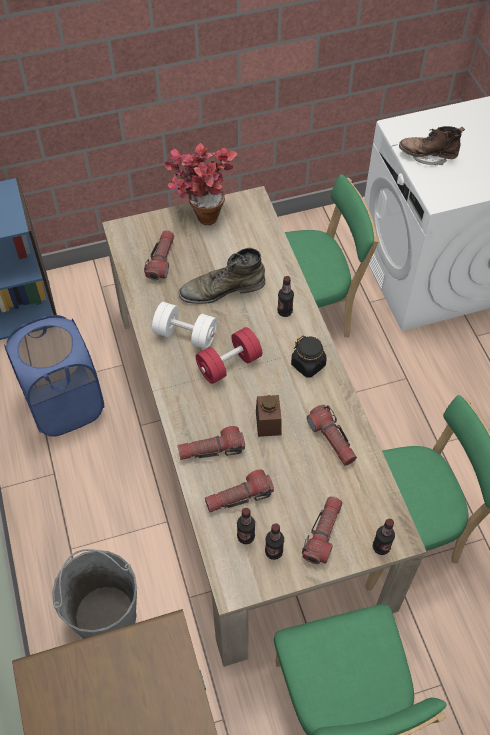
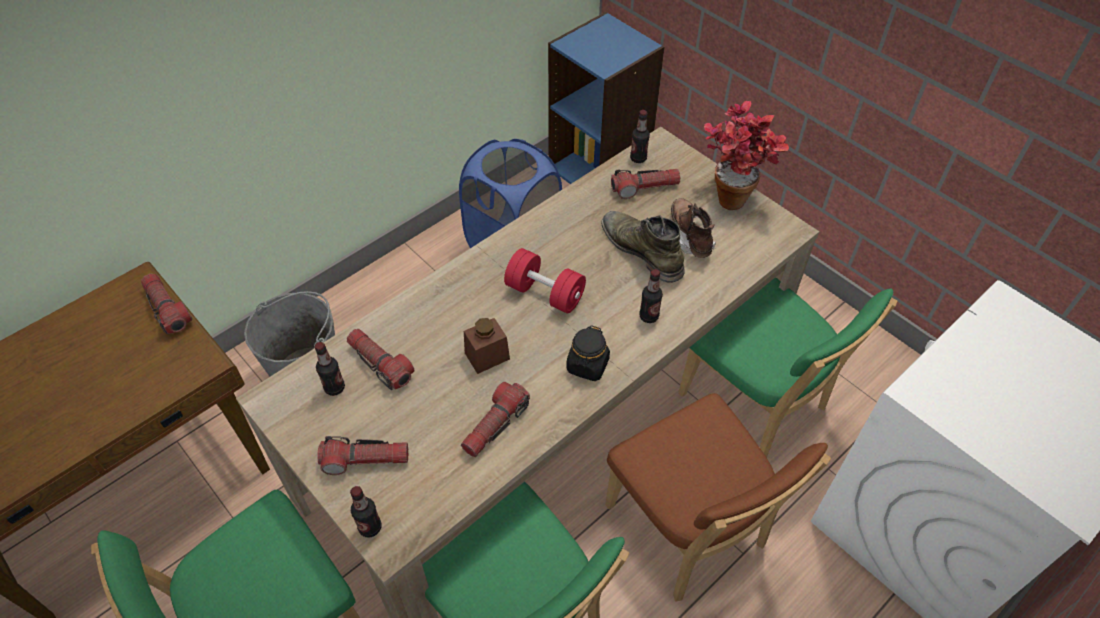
camera: 65 degrees right, 5 degrees down
white dumbbell [152,302,217,349] -> none
flashlight [178,426,245,460] -> flashlight moved to [141,274,192,334]
bottle [265,523,284,560] -> bottle moved to [630,110,650,163]
brown boot [399,126,465,166] -> brown boot moved to [671,198,716,258]
none -> brown chair [605,393,831,602]

